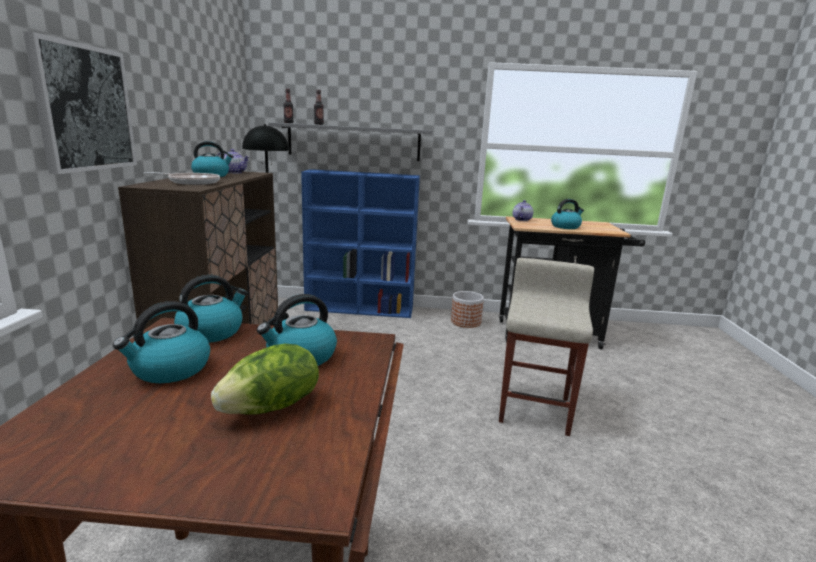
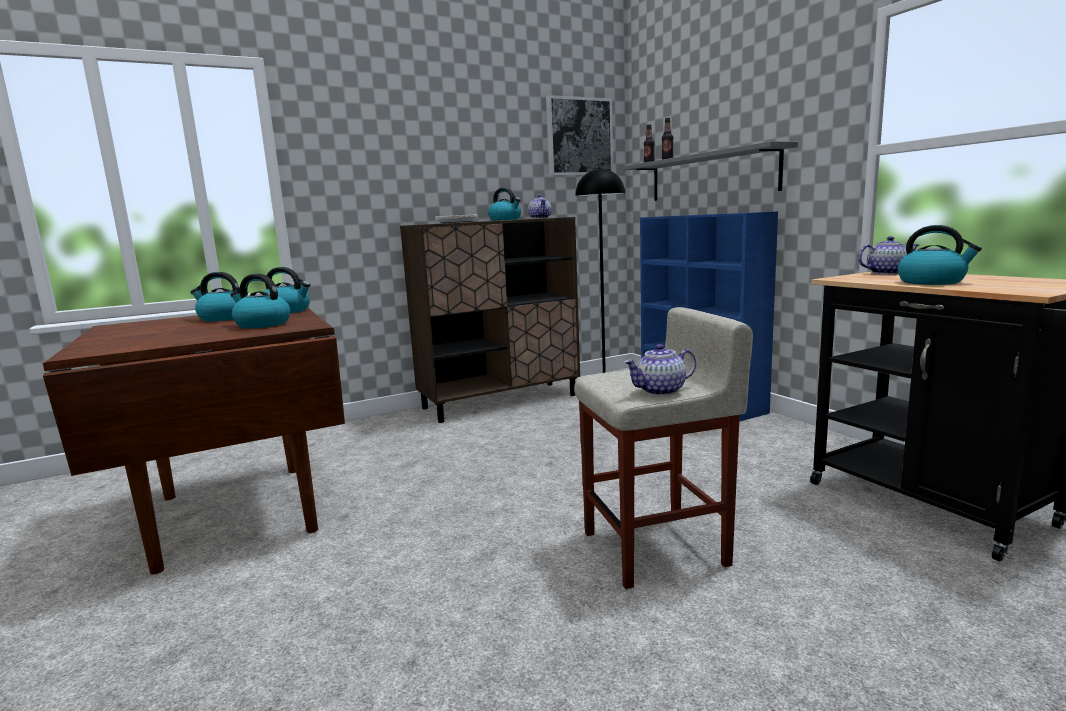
camera: 60 degrees right, 5 degrees down
picture [23,31,137,174] -> picture moved to [546,95,614,176]
lettuce [211,344,319,415] -> none
planter [451,291,484,328] -> none
none -> teapot [624,344,696,396]

